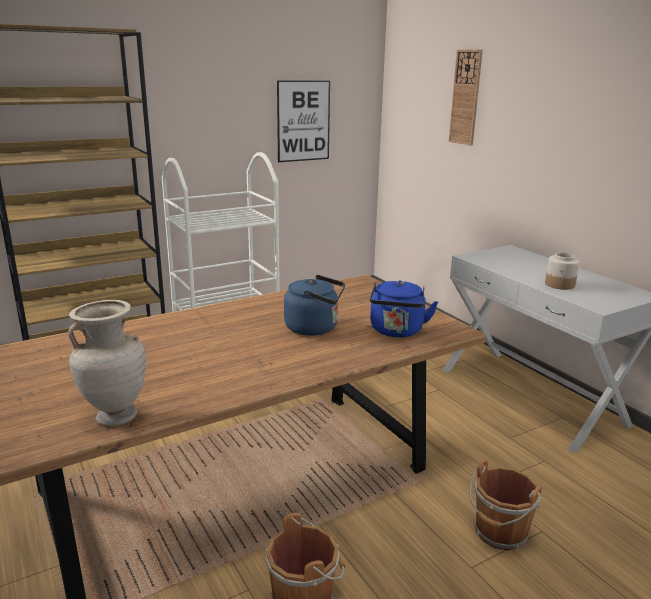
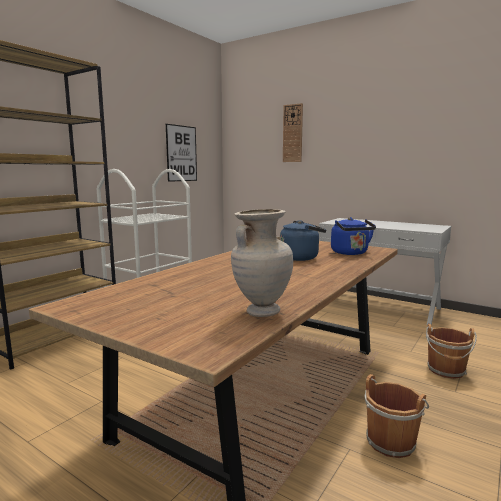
camera: 25 degrees left, 10 degrees down
jar [545,252,580,290] -> none

